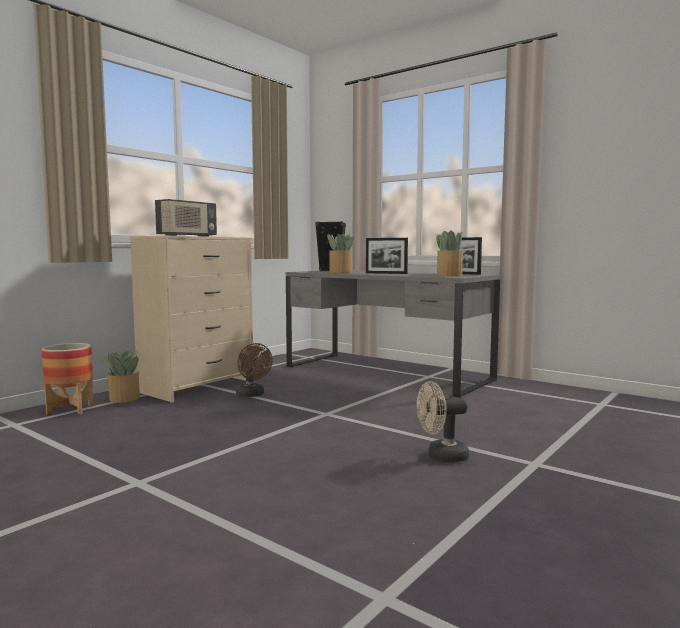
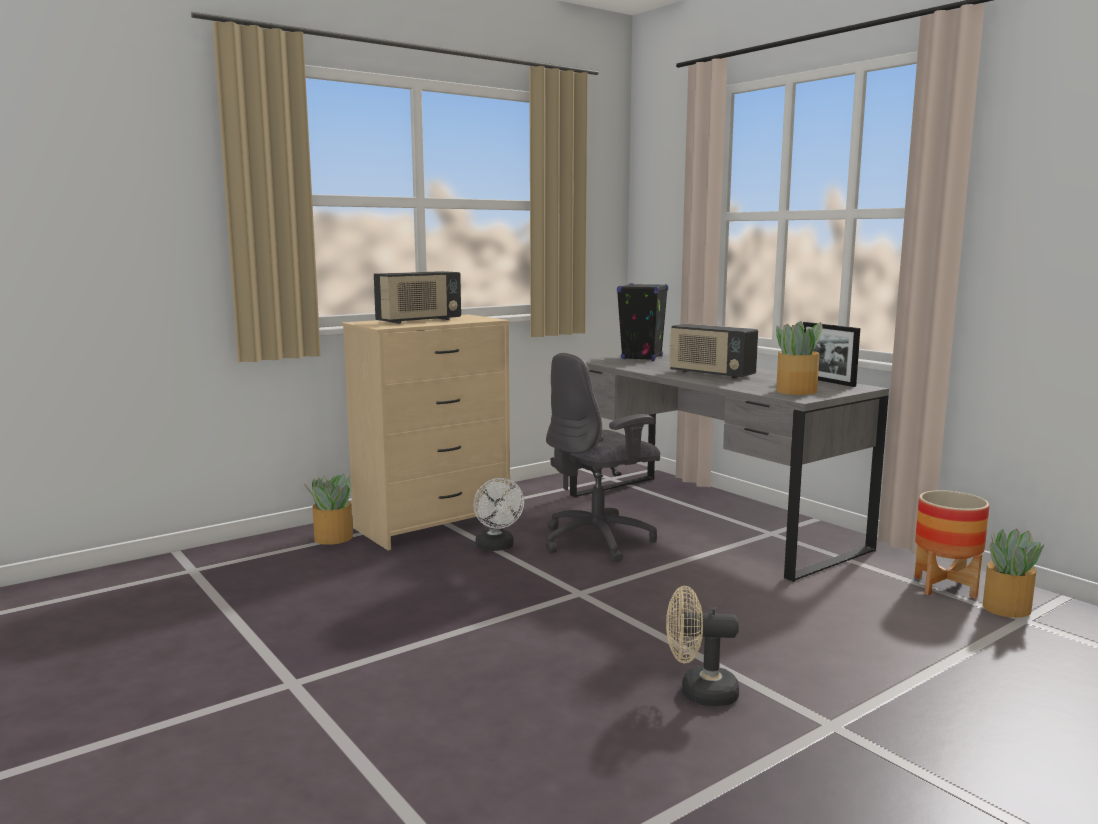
camera: 15 degrees right, 5 degrees up
planter [42,343,94,415] -> planter moved to [914,490,989,599]
brown fan [236,343,273,397] -> white fan [473,478,524,551]
potted plant [327,234,354,273] -> potted plant moved to [983,528,1044,618]
picture frame [366,238,408,274] -> radio [669,324,758,379]
none -> grey office chair [546,353,660,562]

